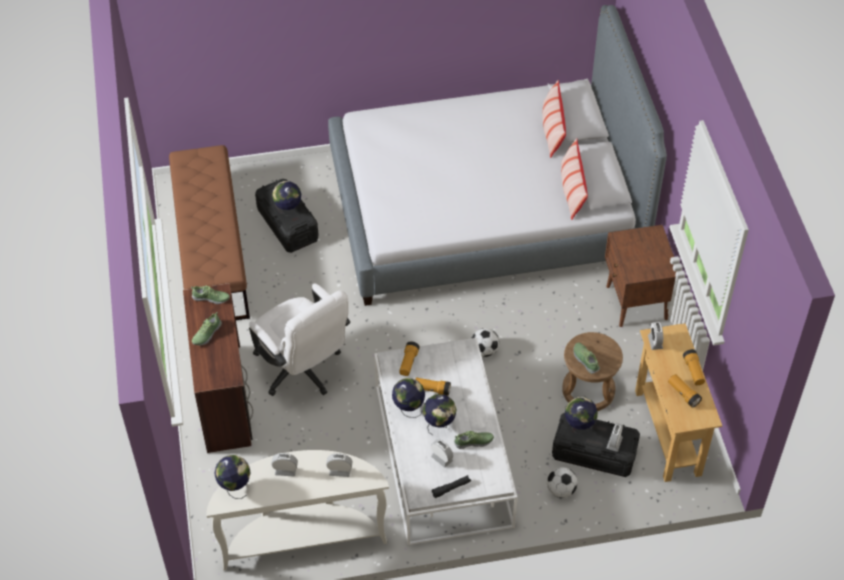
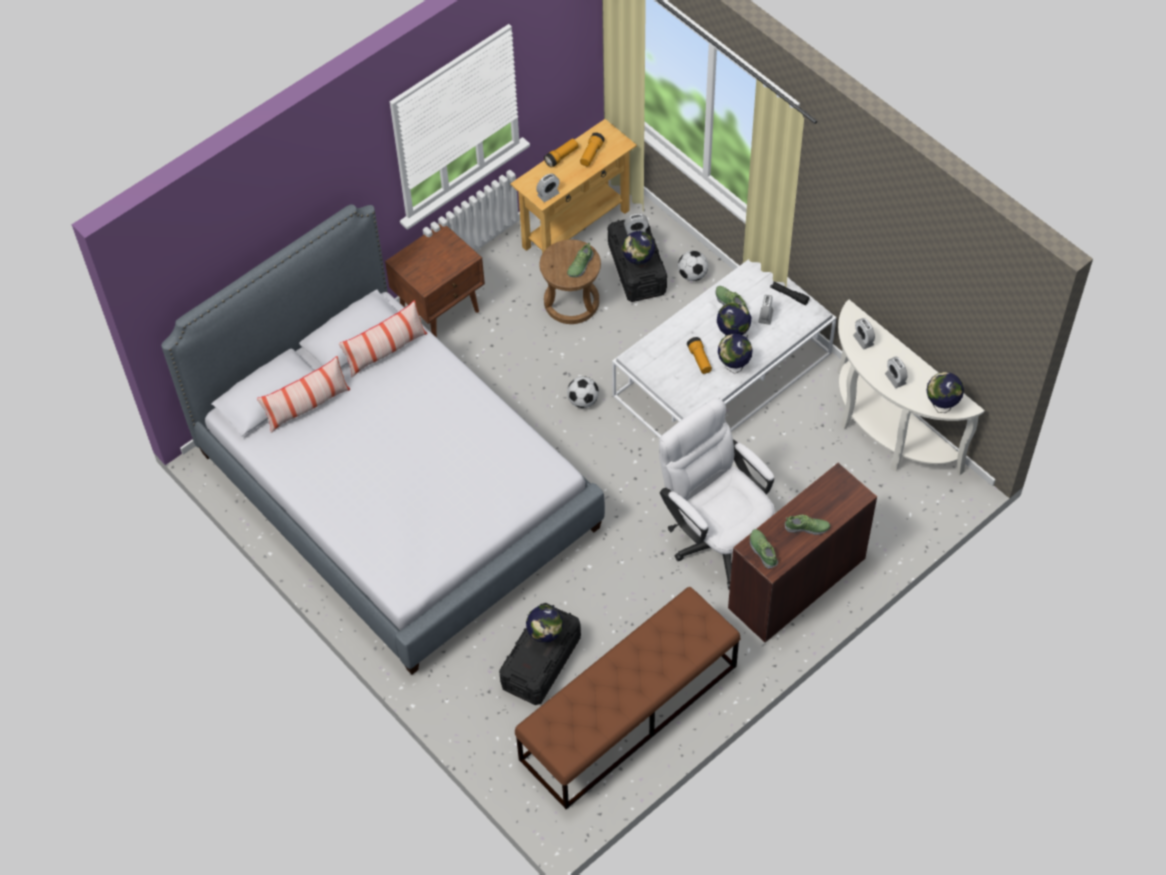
camera: 120 degrees left, 5 degrees up
white office chair [249,283,350,396] -> white office chair turned 60 degrees counterclockwise [659,398,775,590]
flashlight [399,341,420,376] -> none

